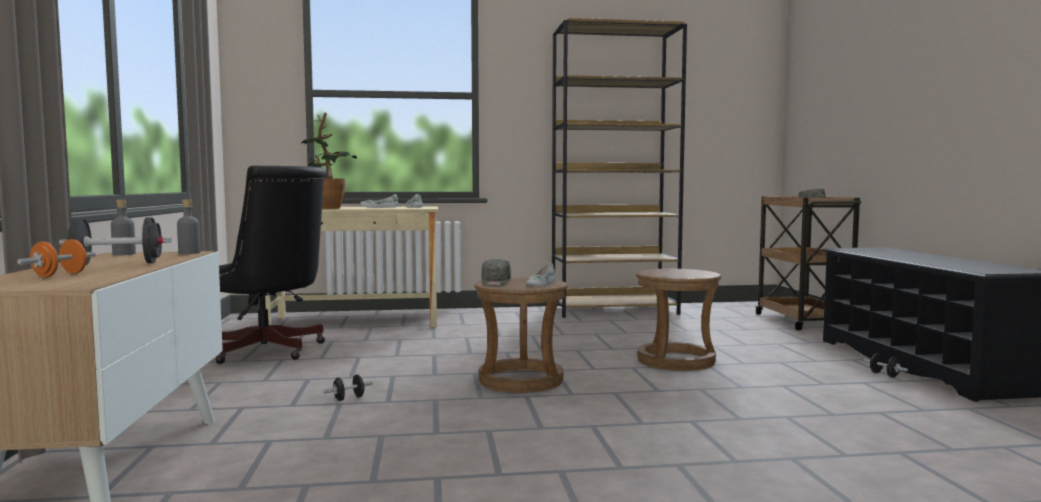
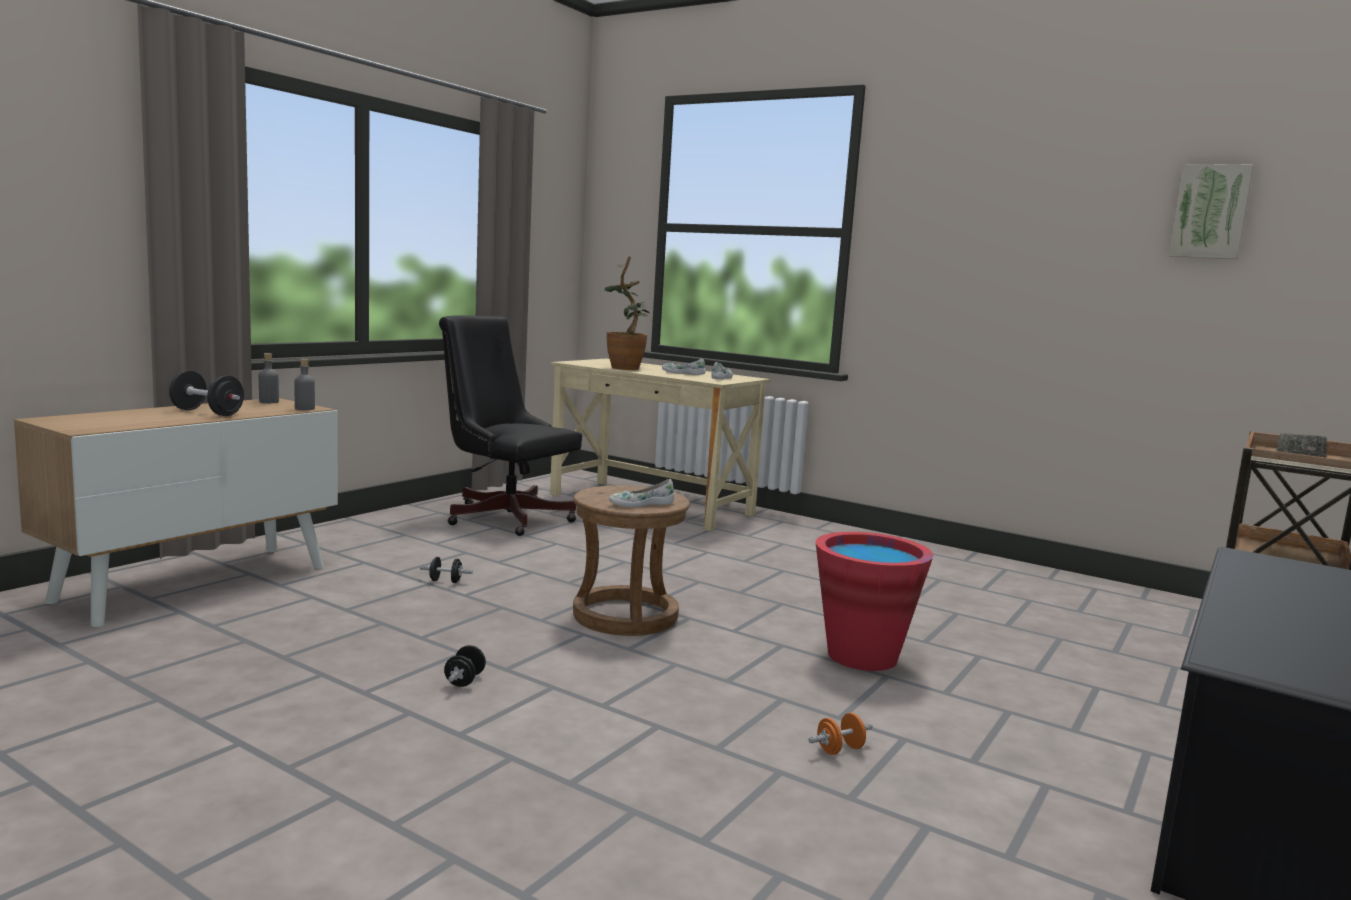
camera: 40 degrees right, 5 degrees up
orange dumbbell [17,239,95,277] -> orange dumbbell moved to [809,713,873,755]
black office chair [215,166,327,364] -> black office chair turned 135 degrees clockwise [439,315,582,536]
grey cap [482,259,511,287] -> none
brown bookcase [552,18,687,318] -> none
brown stool [636,269,721,371] -> red bucket [816,532,934,671]
black dumbbell [863,353,908,377] -> black dumbbell moved to [444,645,486,687]
none -> picture [1169,164,1254,259]

